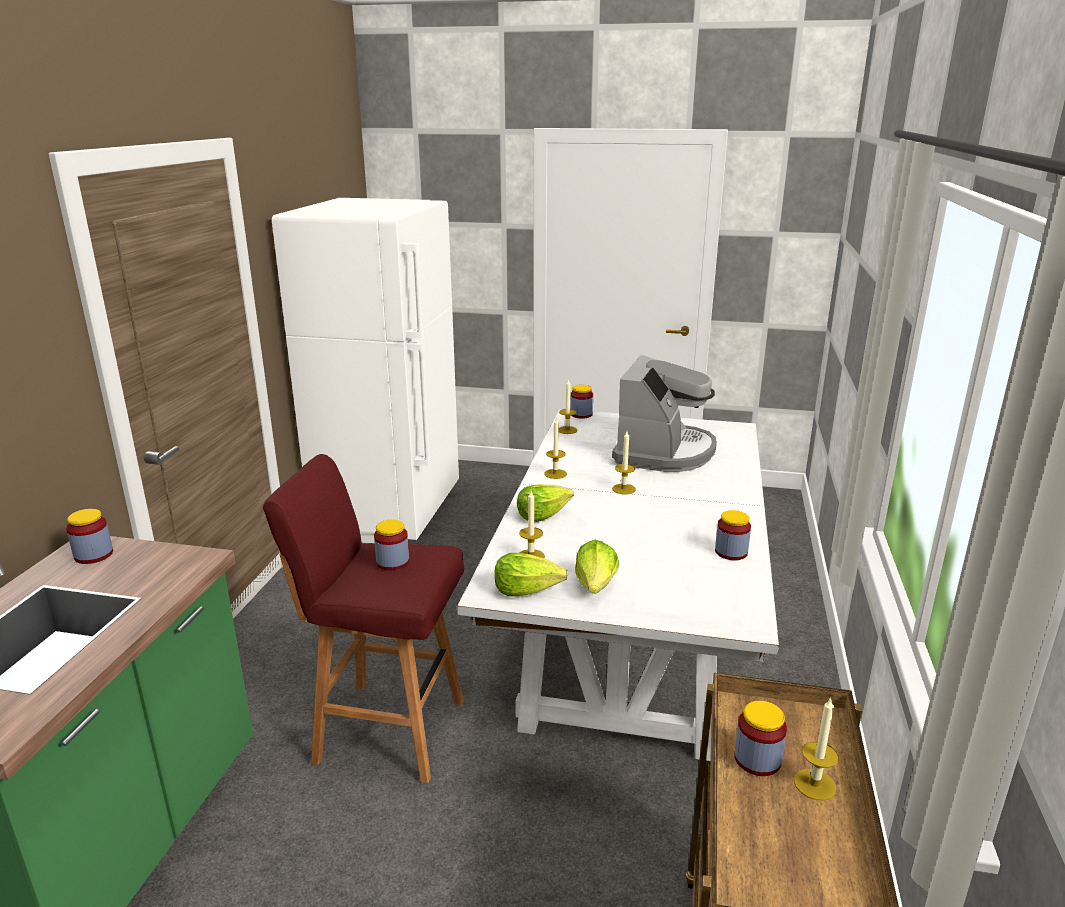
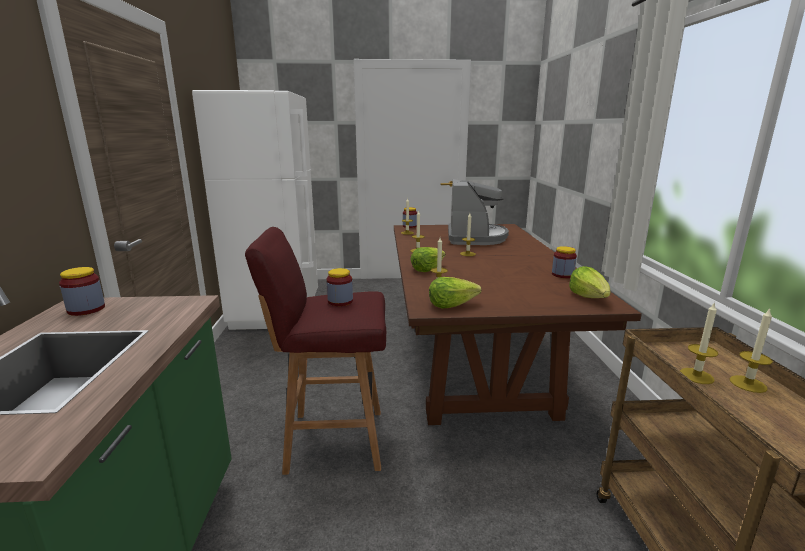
camera: 15 degrees left, 5 degrees down
white dining table [457,409,779,761] -> brown dining table [394,224,642,425]
lettuce [575,540,619,593] -> lettuce moved to [569,266,611,298]
jar [734,701,787,776] -> candle [680,302,718,384]

